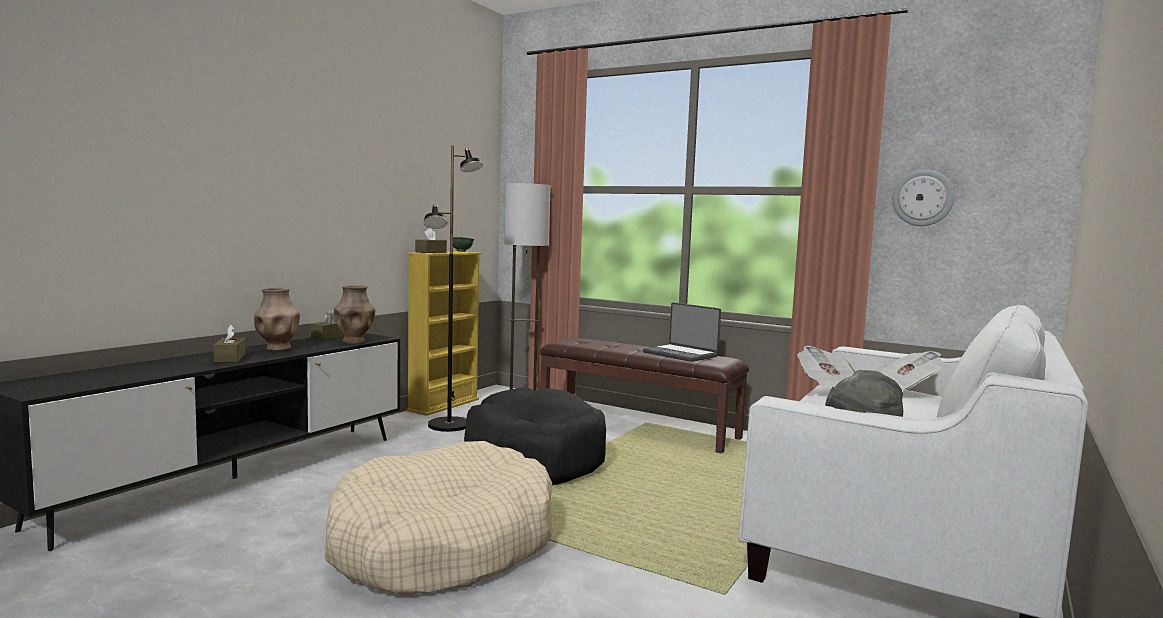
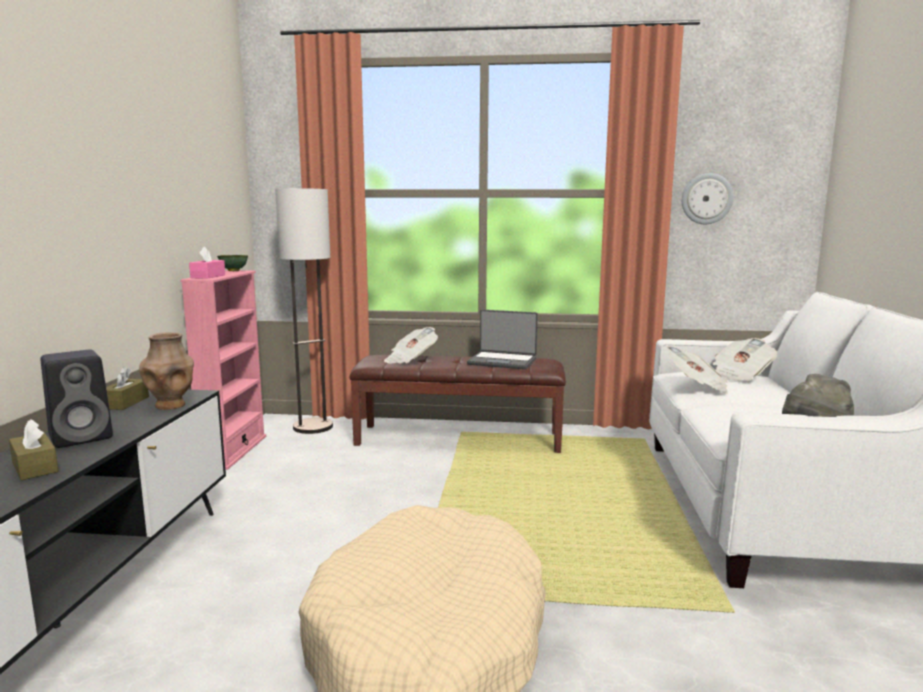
camera: 25 degrees left, 5 degrees up
brown vase [254,288,300,351] -> black speaker [41,349,113,448]
yellow bookcase [407,251,481,416] -> pink bookcase [180,270,266,470]
brown tissue box [415,228,447,253] -> pink tissue box [189,246,225,279]
black floor lamp [423,145,483,432] -> none
black dog bed [464,387,606,485] -> none
none -> newspaper [384,327,438,364]

